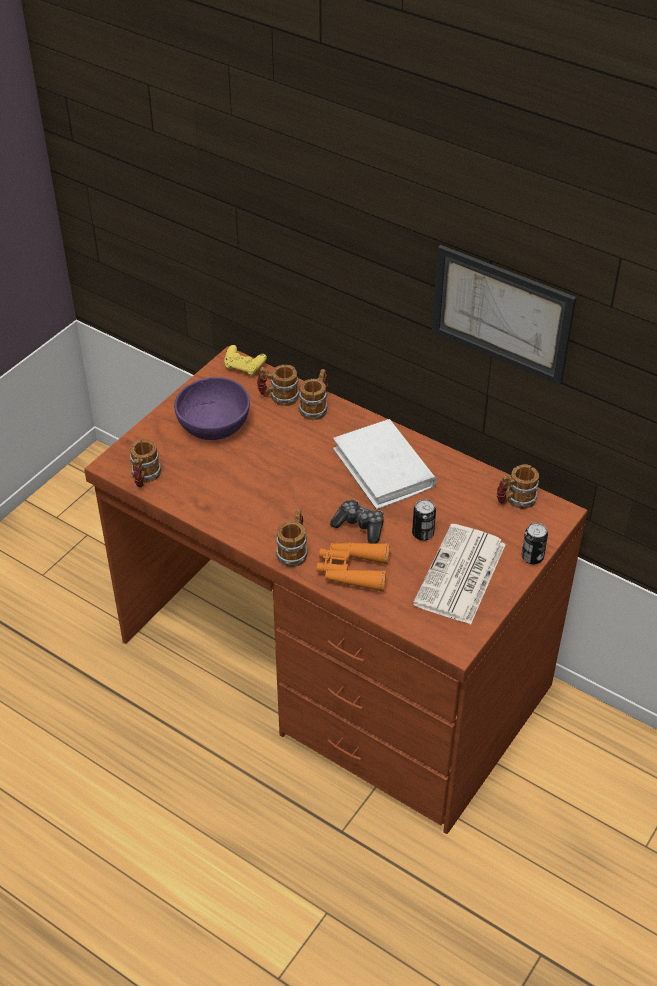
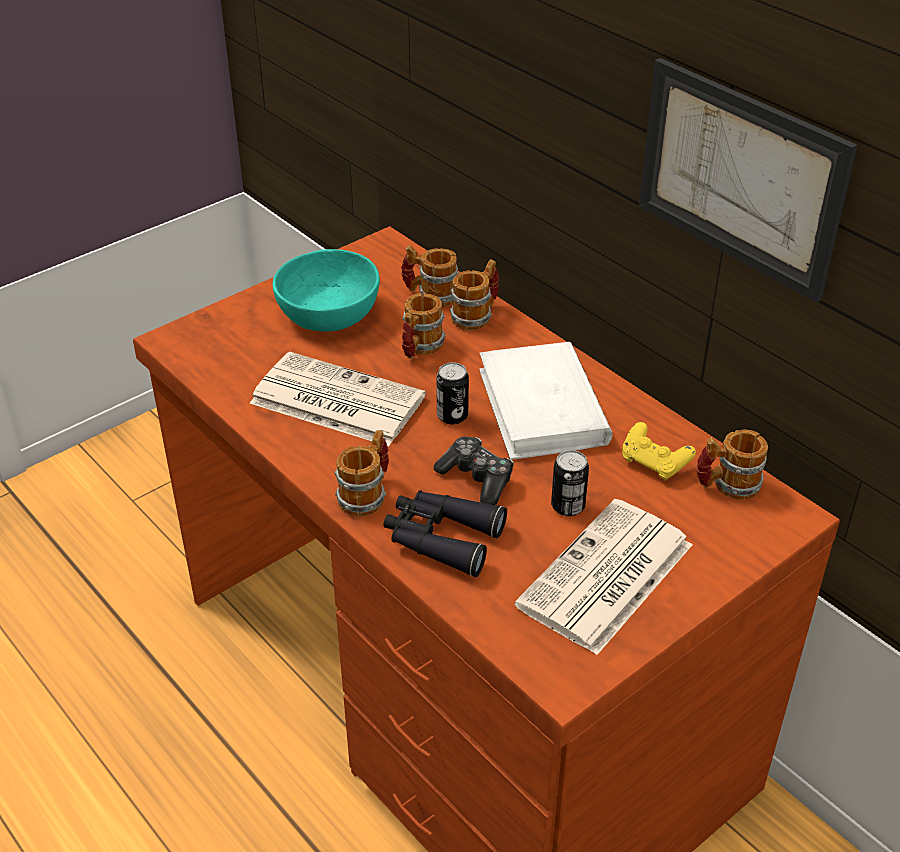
camera: 15 degrees right, 5 degrees down
mug [130,439,161,488] -> mug moved to [402,293,446,359]
purple bowl [174,377,250,440] -> turquoise bowl [273,249,380,332]
yellow game controller [224,345,267,376] -> yellow game controller moved to [622,422,696,480]
orange binoculars [317,543,390,592] -> black binoculars [383,490,507,577]
can [522,523,548,564] -> can moved to [436,362,469,424]
none -> newspaper [250,352,426,446]

